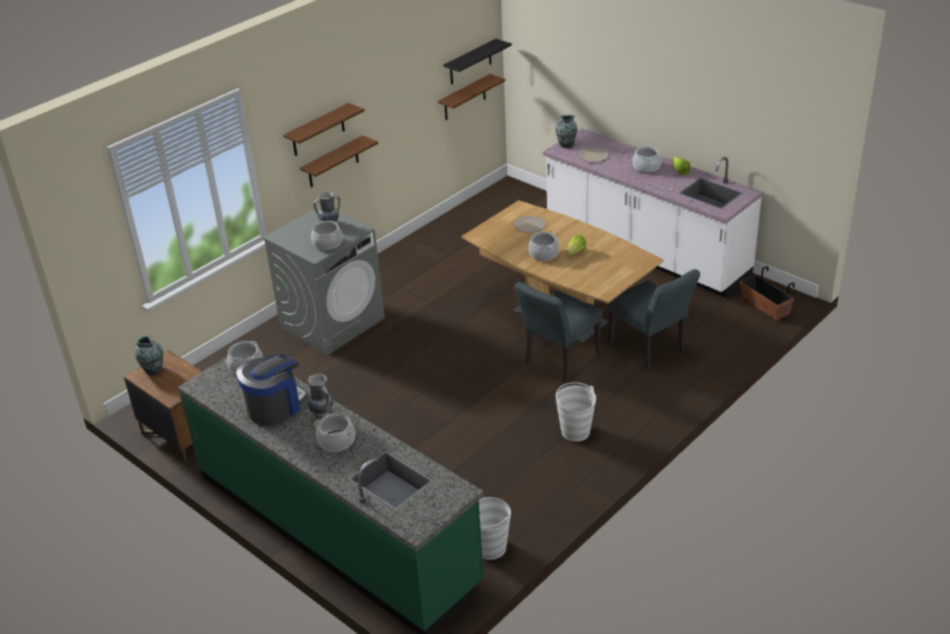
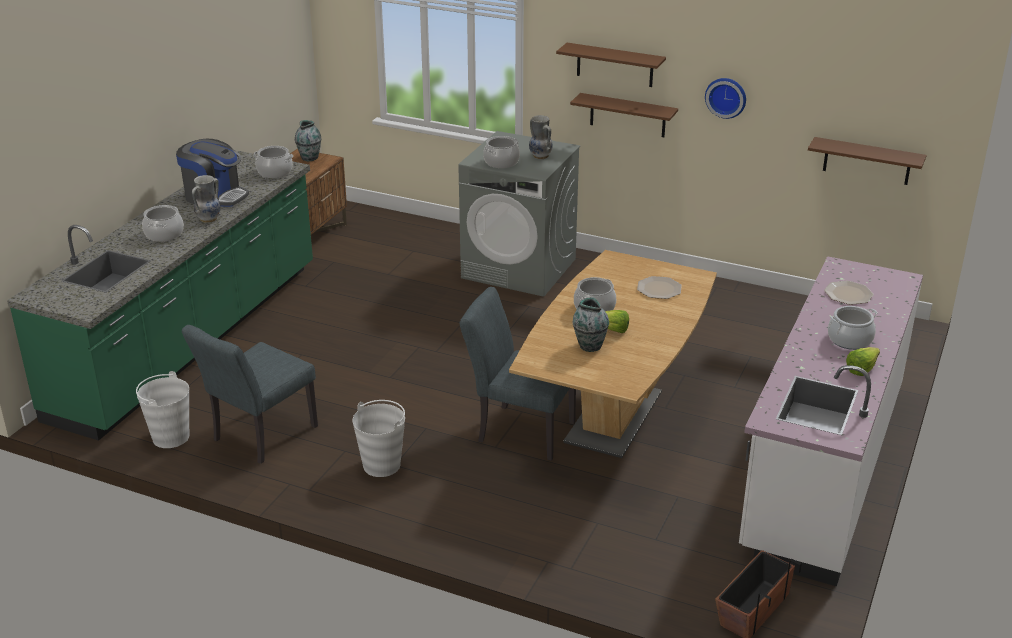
camera: 70 degrees right, 5 degrees down
black shelf [443,39,512,85] -> none
vase [555,115,578,148] -> vase moved to [573,298,609,352]
grey chair [608,269,700,370] -> grey chair moved to [182,325,318,464]
none -> wall clock [705,78,746,119]

